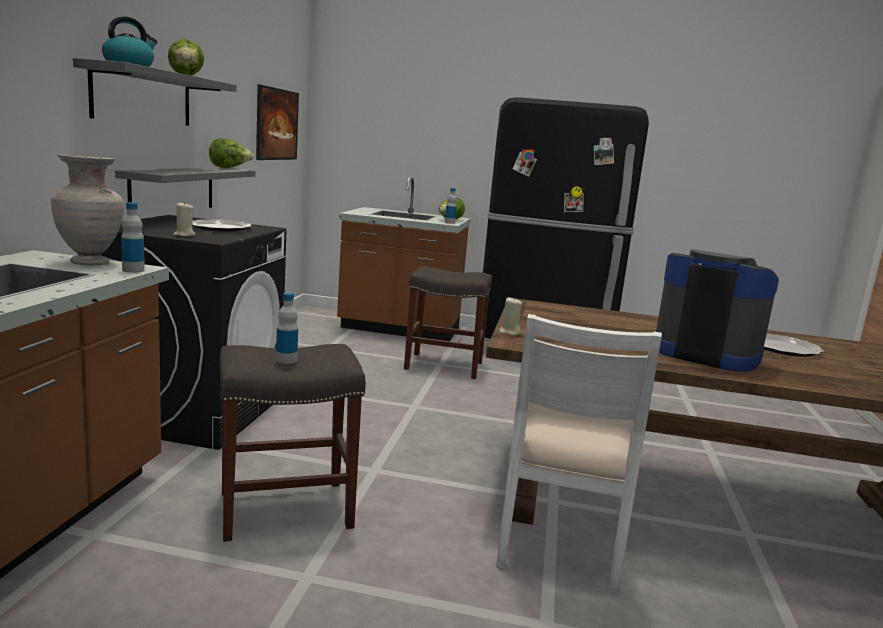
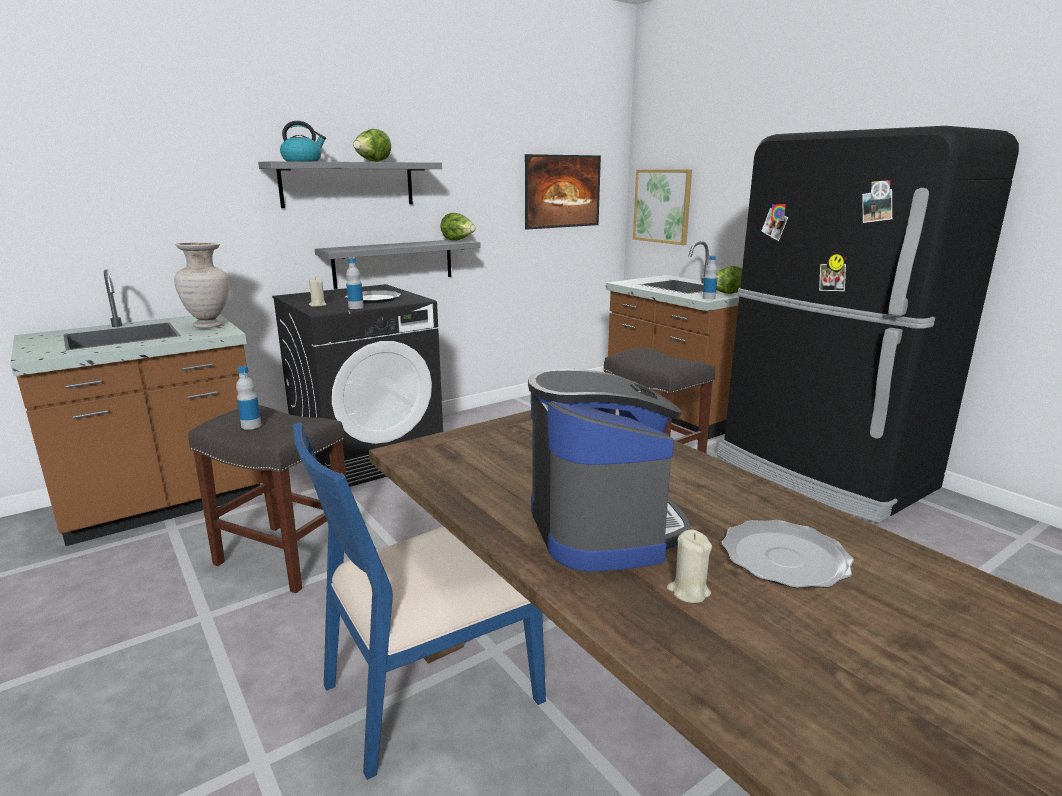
camera: 45 degrees right, 5 degrees up
bottle [121,202,145,273] -> bottle moved to [346,258,364,309]
white chair [496,314,662,595] -> blue chair [292,422,546,780]
beige candle [499,297,522,335] -> beige candle moved to [667,530,712,603]
none -> picture [633,170,692,245]

